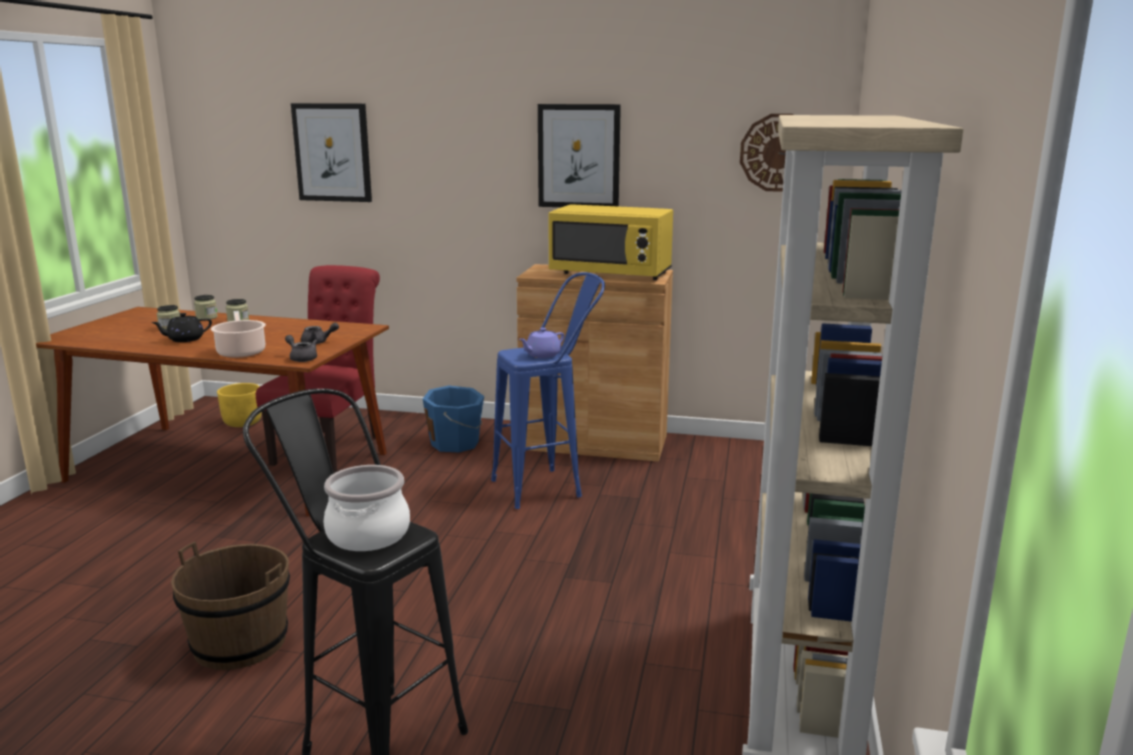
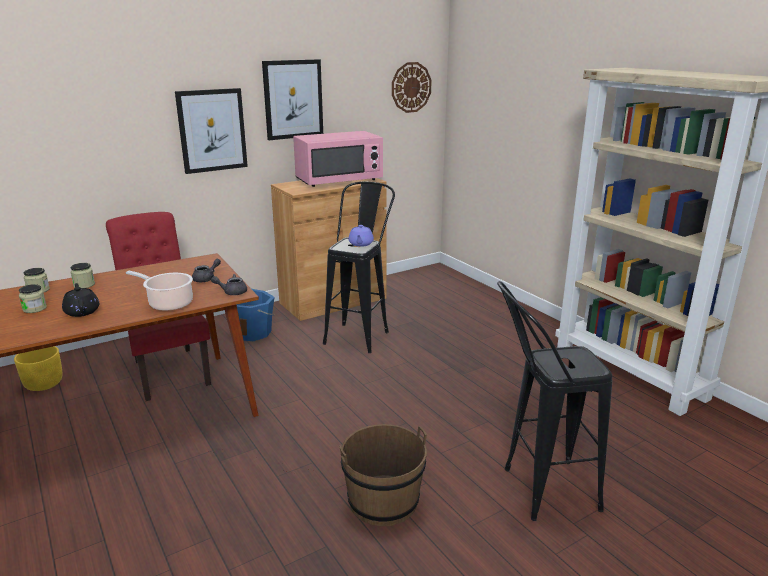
camera: 45 degrees left, 5 degrees up
black teapot [151,313,212,342] -> black teapot turned 135 degrees clockwise [62,283,99,317]
picture [291,103,372,202] -> picture moved to [175,88,248,174]
cooking pot [323,465,410,551] -> none
blue stool [491,272,605,509] -> black stool [323,181,395,353]
yellow microwave [548,204,673,280] -> pink microwave [293,131,383,187]

